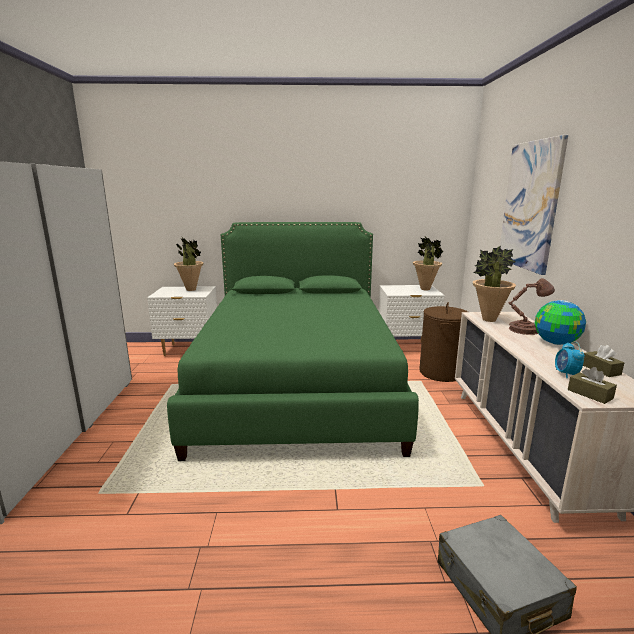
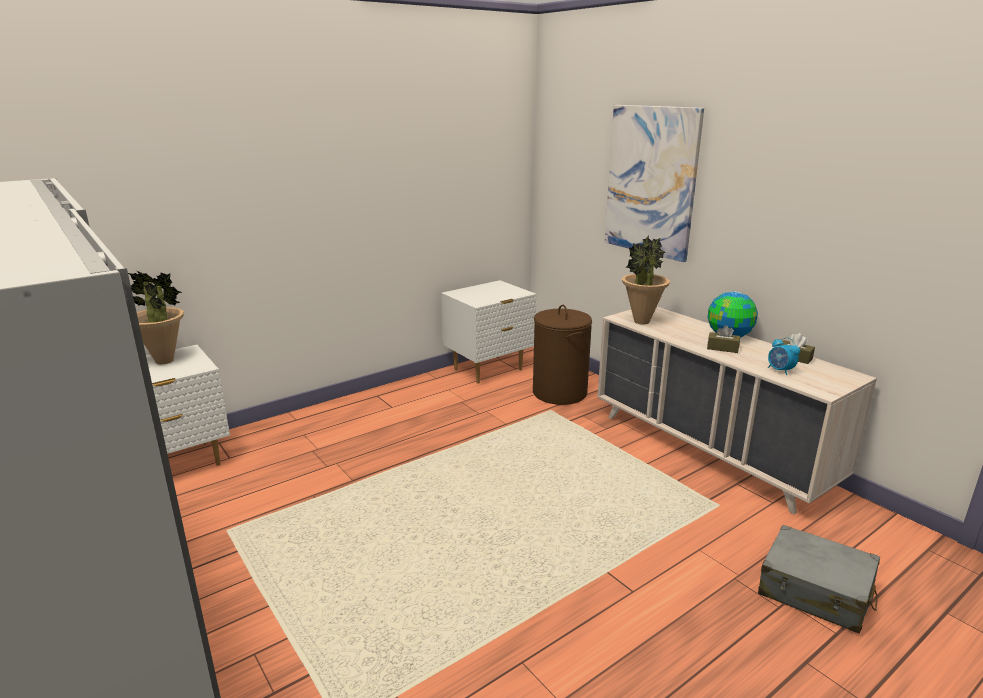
camera: 35 degrees left, 5 degrees up
green bed [167,222,419,461] -> none
potted plant [413,237,444,290] -> none
brown table lamp [508,278,555,335] -> none
brown tissue box [568,367,617,404] -> brown tissue box moved to [707,325,740,353]

